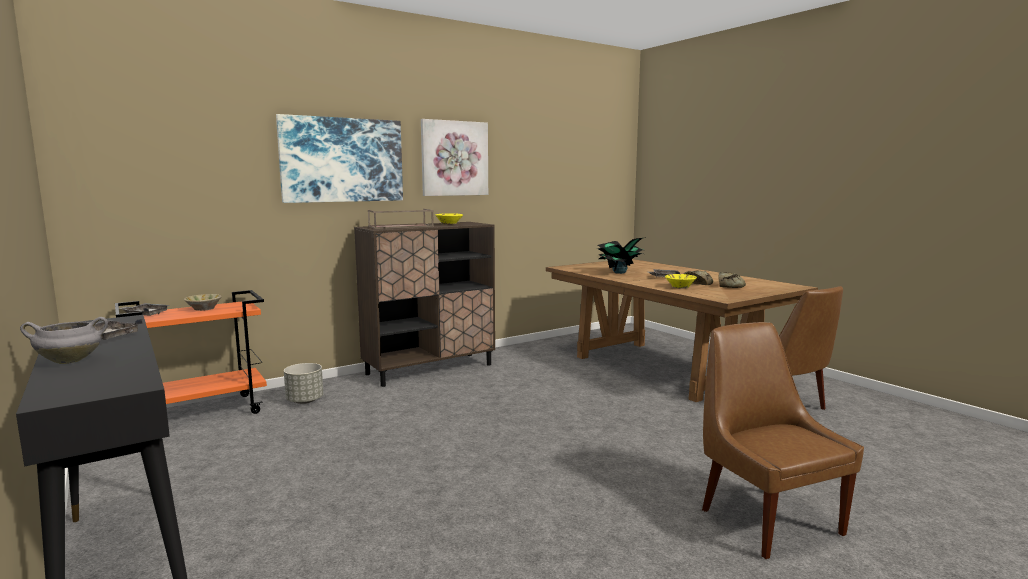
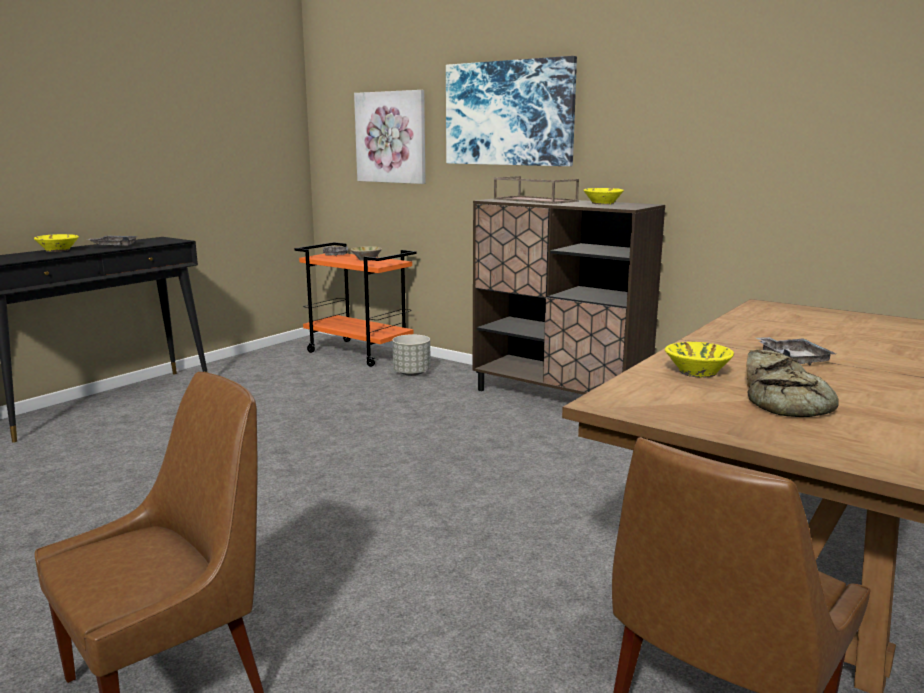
camera: 70 degrees right, 5 degrees up
grey cooking pot [20,317,108,364] -> yellow bowl [34,234,79,252]
picture [421,119,488,196] -> picture moved to [354,90,425,184]
potted plant [597,237,646,274] -> none

